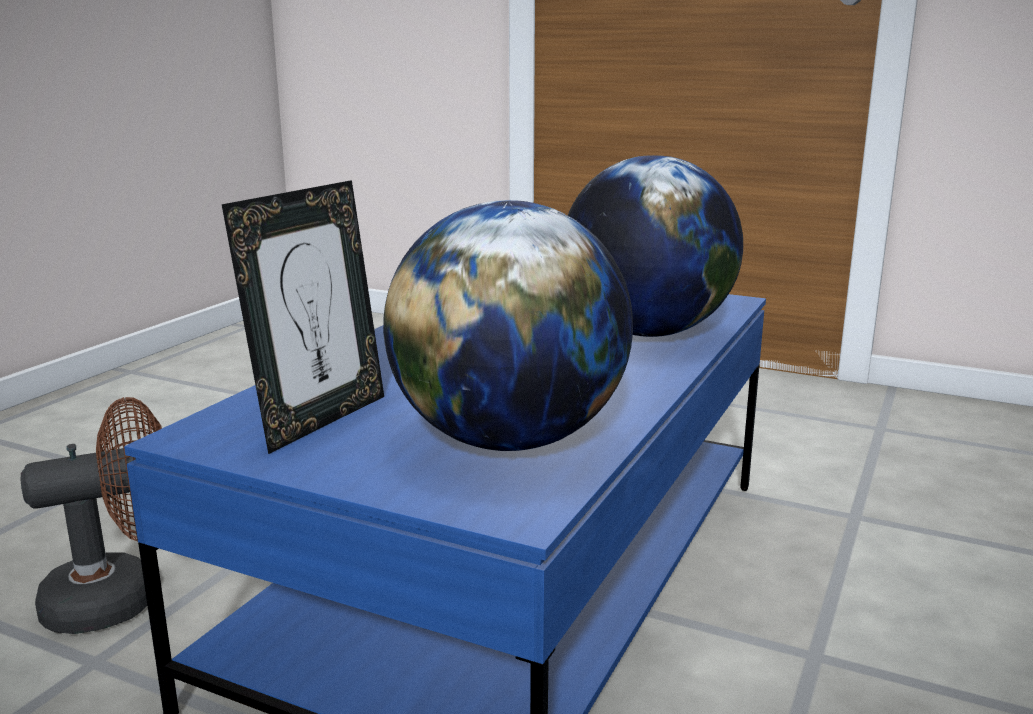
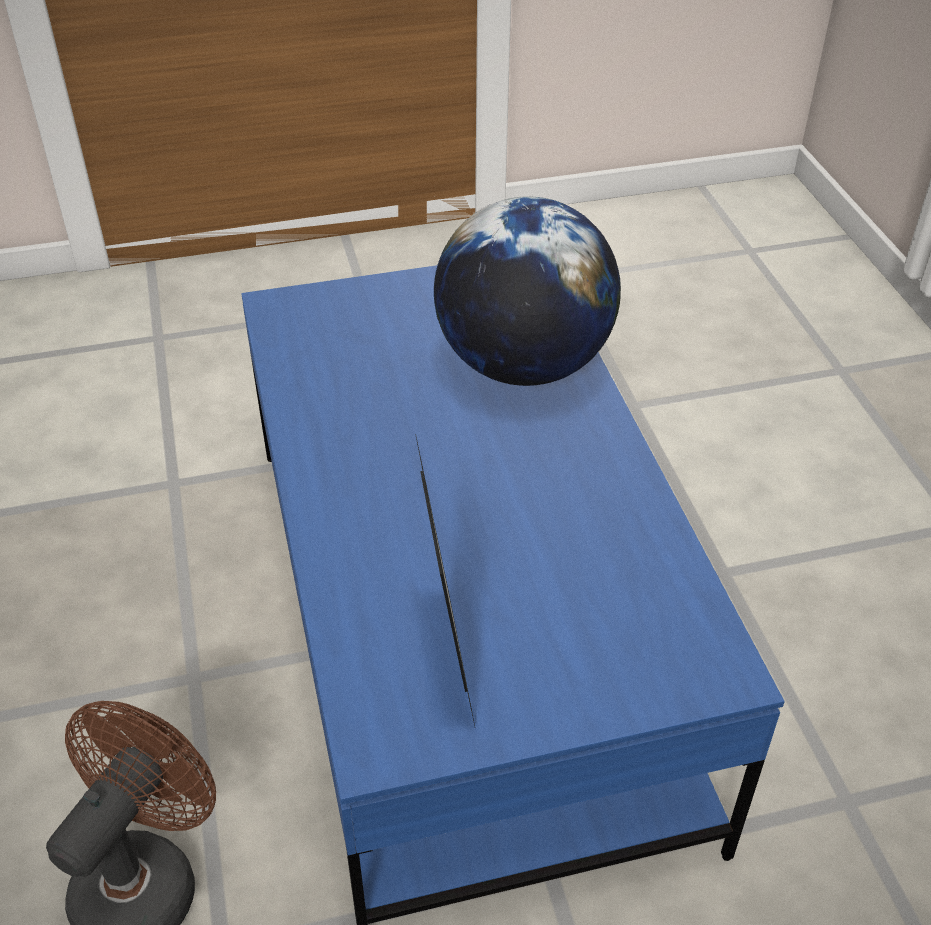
camera: 40 degrees left, 25 degrees up
globe [383,200,633,451] -> none

